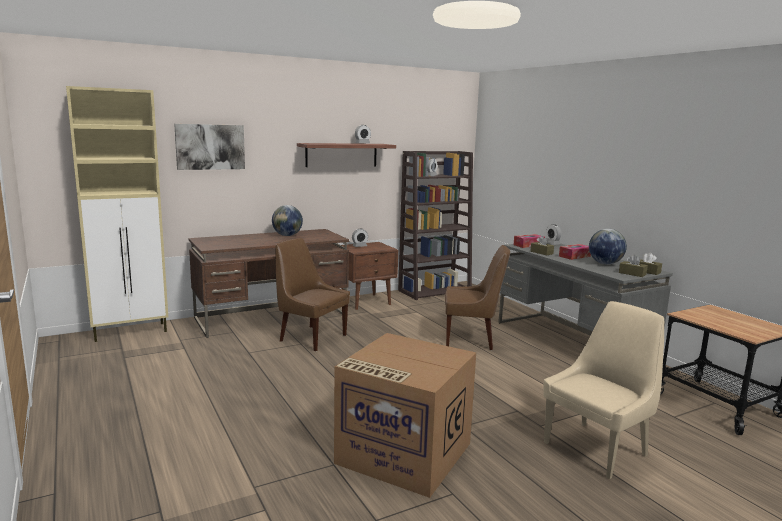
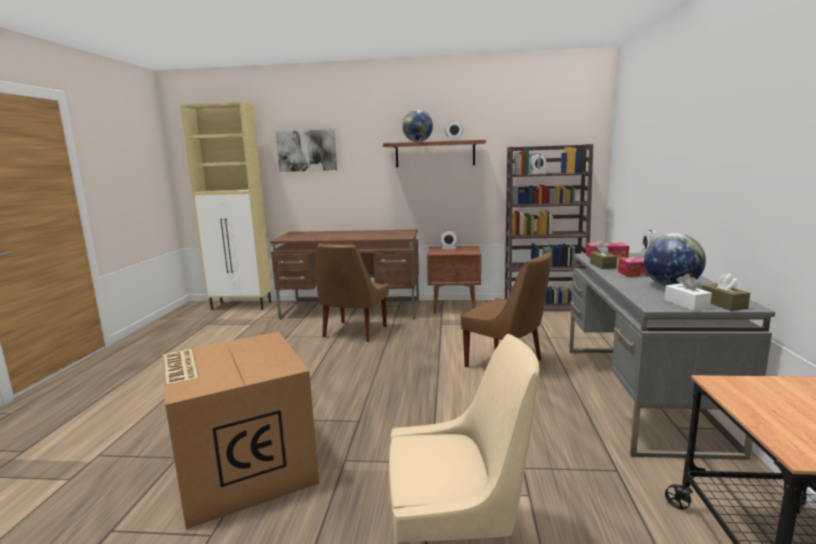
camera: 35 degrees right, 0 degrees up
globe [272,205,303,236] -> globe moved to [402,110,433,142]
brown chair [275,238,350,351] -> brown chair turned 135 degrees counterclockwise [317,244,389,342]
brown tissue box [619,255,648,277] -> white tissue box [664,274,712,311]

